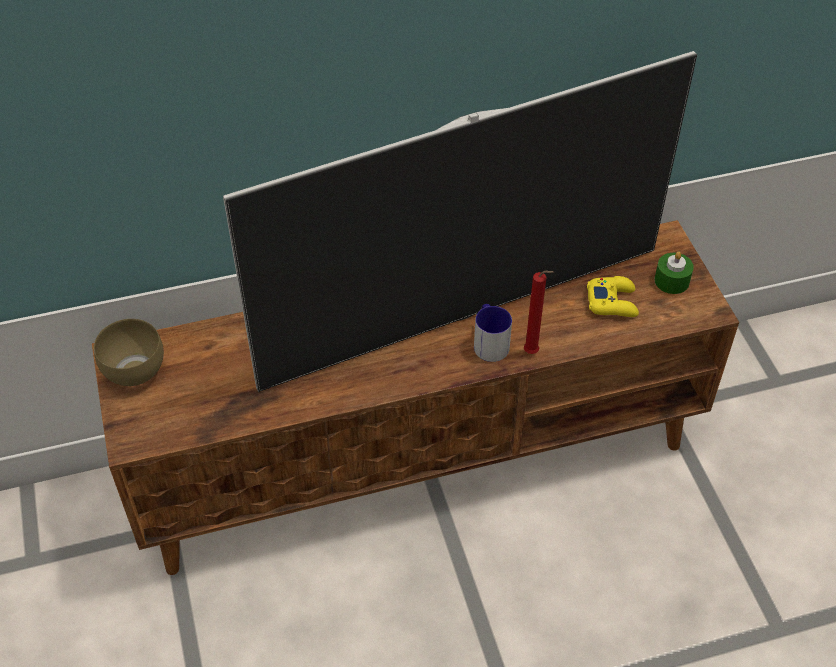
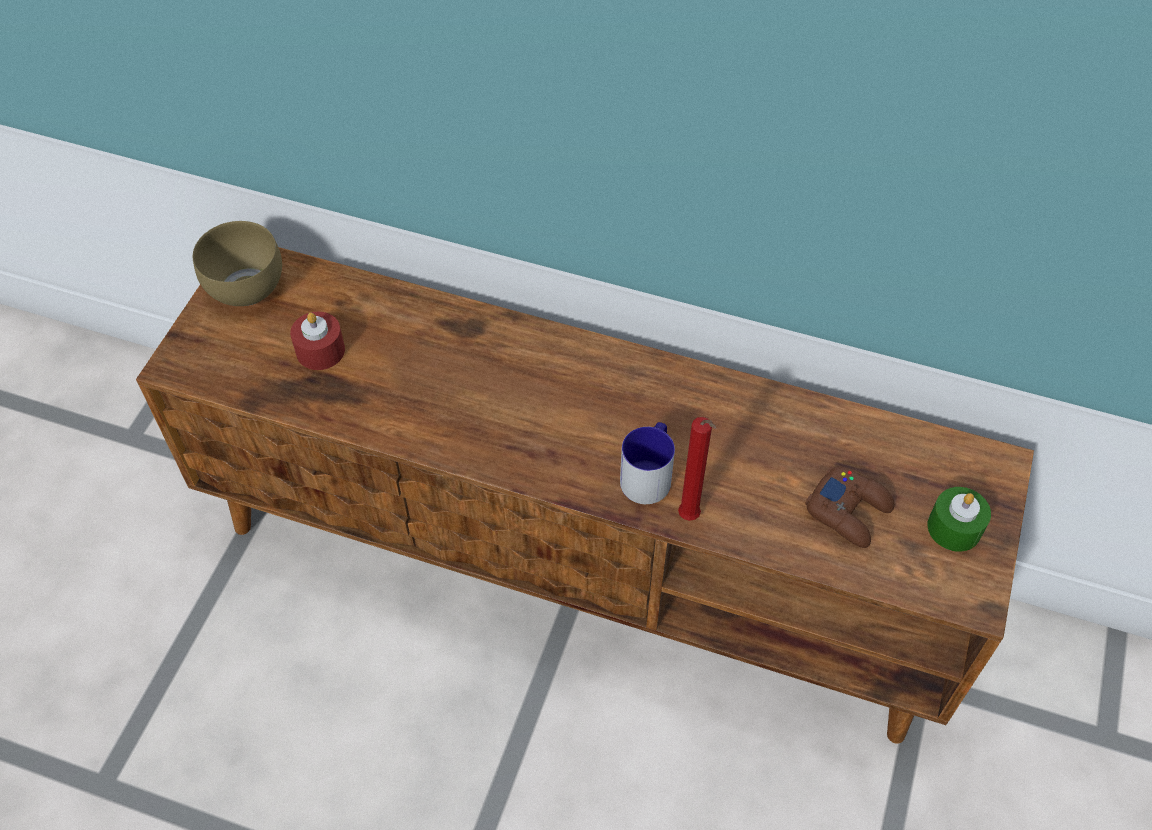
camera: 35 degrees right, 5 degrees up
television [223,51,697,392] -> none
yellow game controller [587,276,639,317] -> brown game controller [805,466,894,548]
none -> red candle [290,312,345,370]

